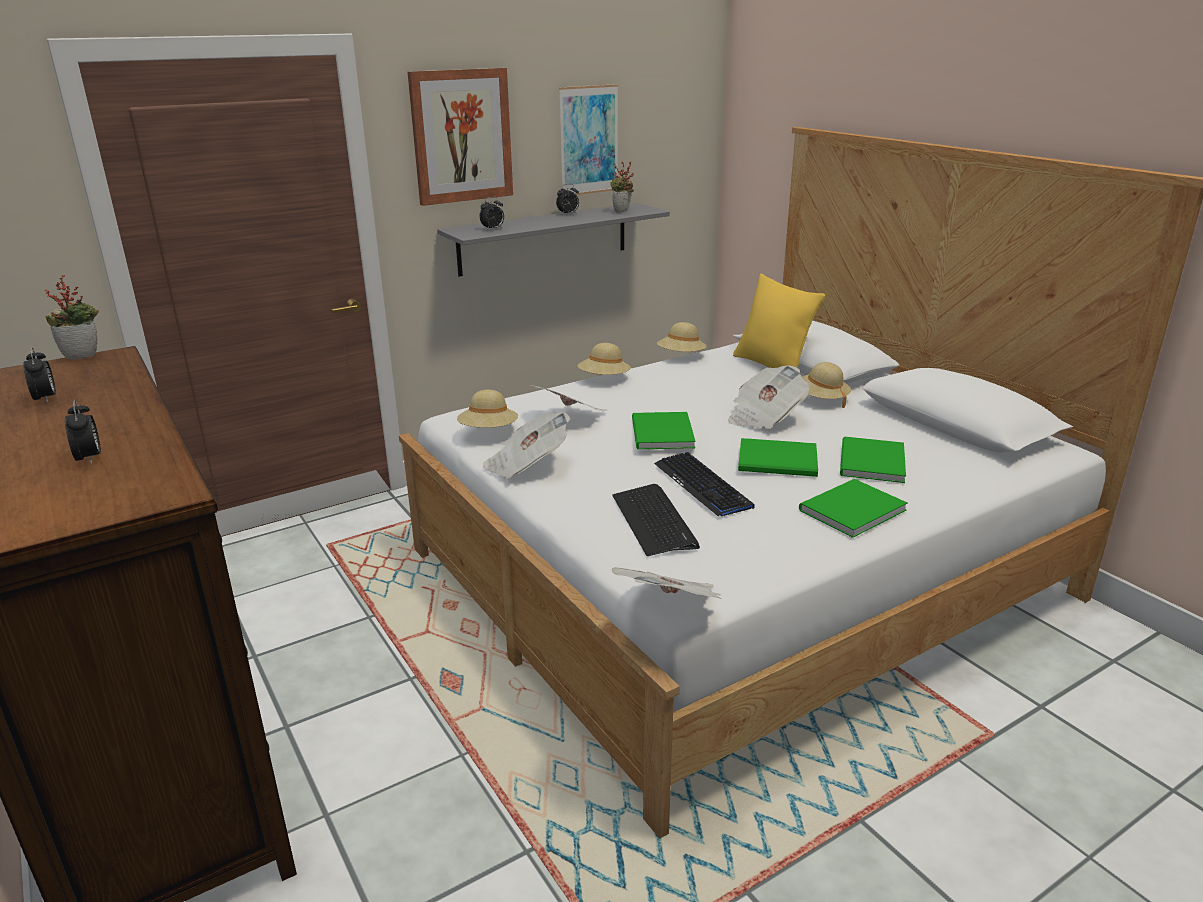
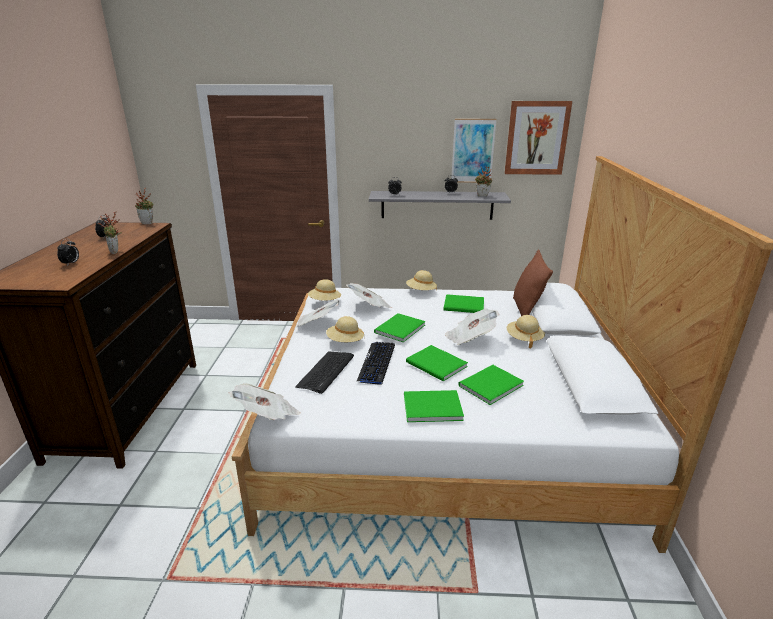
camera: 35 degrees right, 0 degrees up
picture [407,68,513,206] -> picture moved to [505,101,572,175]
beige hat [657,322,707,352] -> beige hat moved to [326,316,364,342]
yellow pillow [733,274,825,368] -> brown pillow [513,249,553,316]
none -> potted plant [98,212,122,254]
none -> green book [444,294,484,313]

